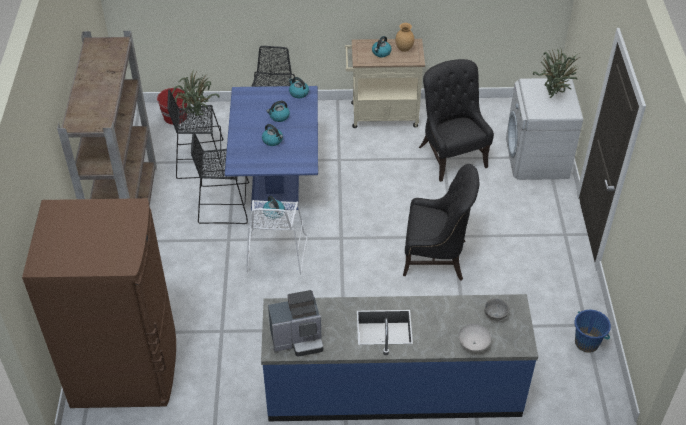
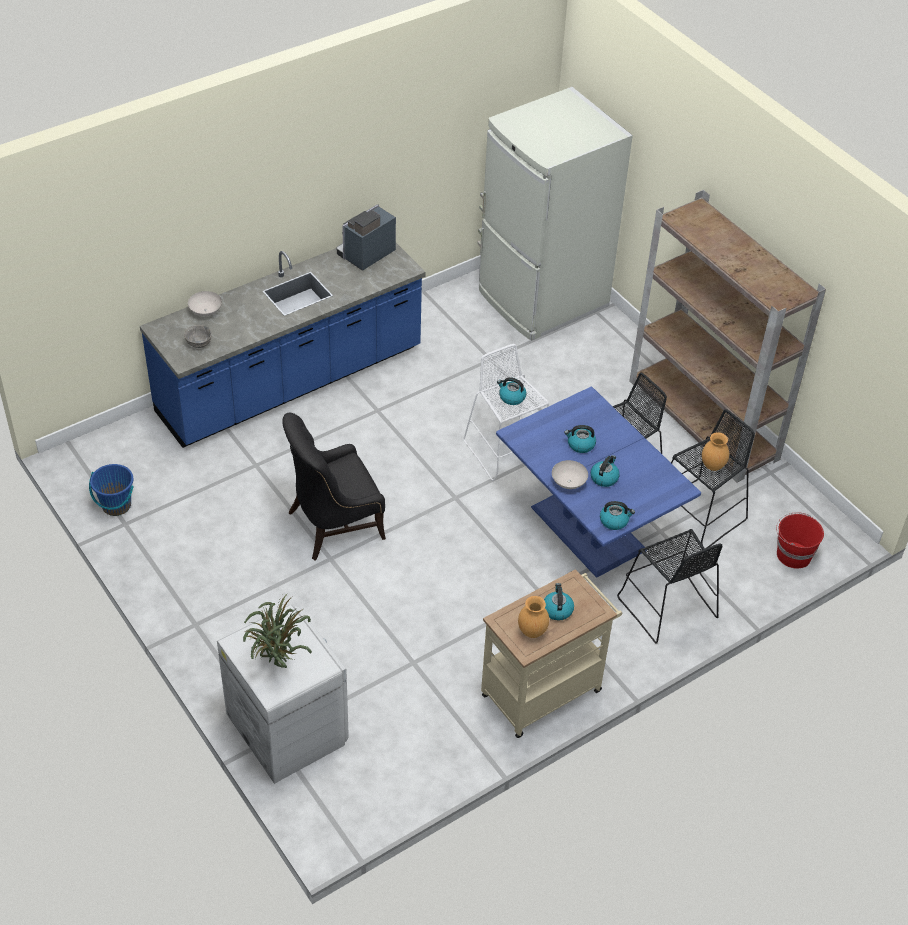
camera: 145 degrees right, 0 degrees up
brown fridge [22,198,176,408] -> white fridge [477,87,633,340]
potted plant [172,70,220,116] -> brown vase [702,432,729,471]
black chair [419,59,494,182] -> none
none -> white bowl [552,460,588,489]

